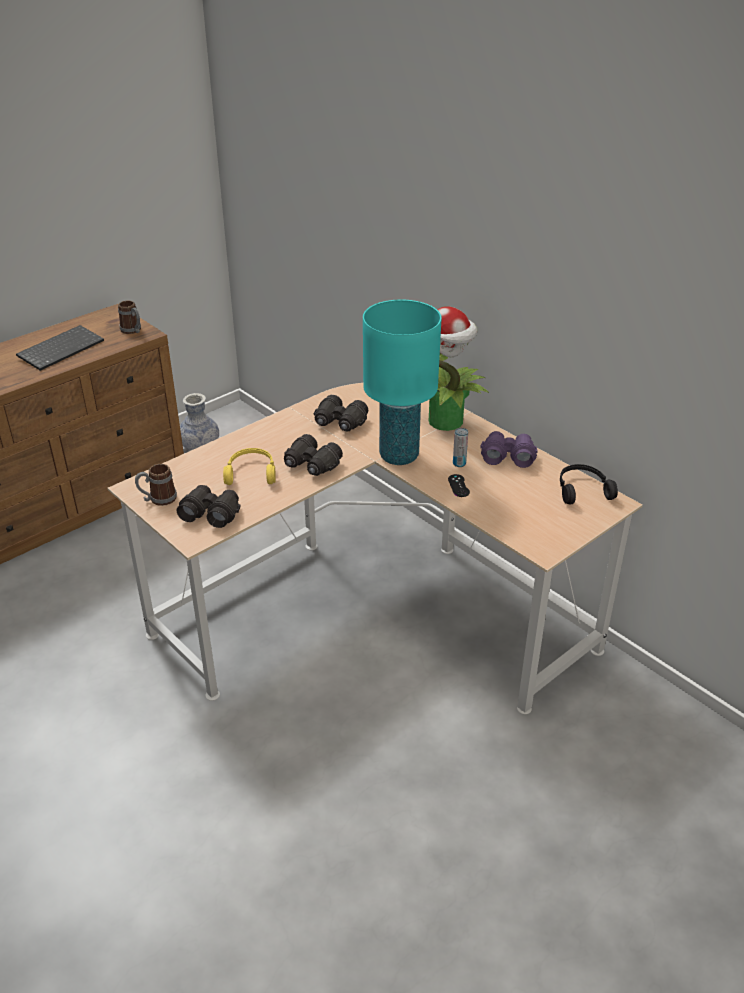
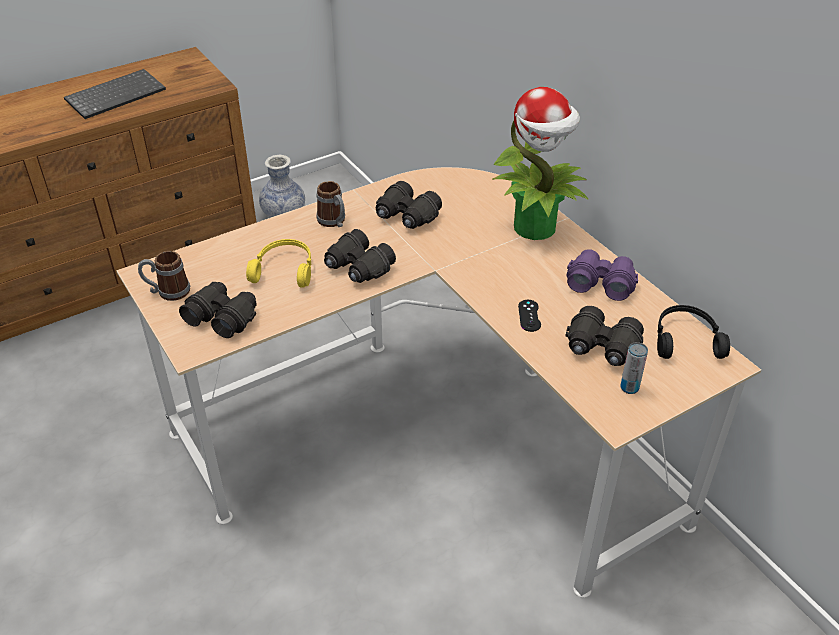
camera: 10 degrees right, 5 degrees up
mug [118,300,141,334] -> mug moved to [316,181,345,227]
turquoise table lamp [363,300,442,465] -> none
can [453,428,468,467] -> can moved to [620,342,648,394]
none -> black binoculars [566,306,644,366]

